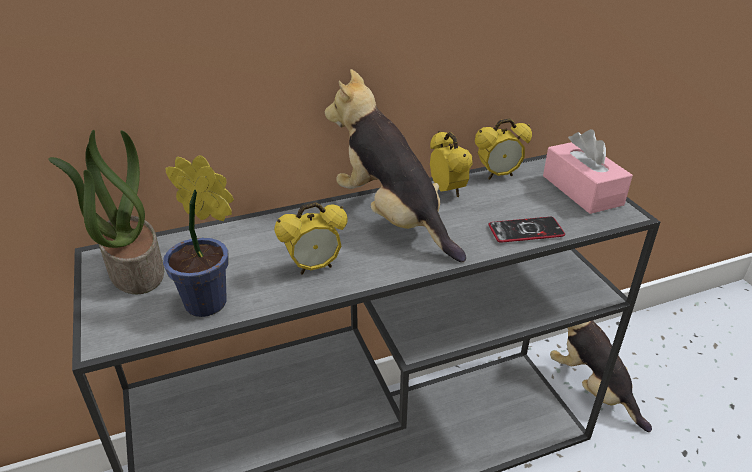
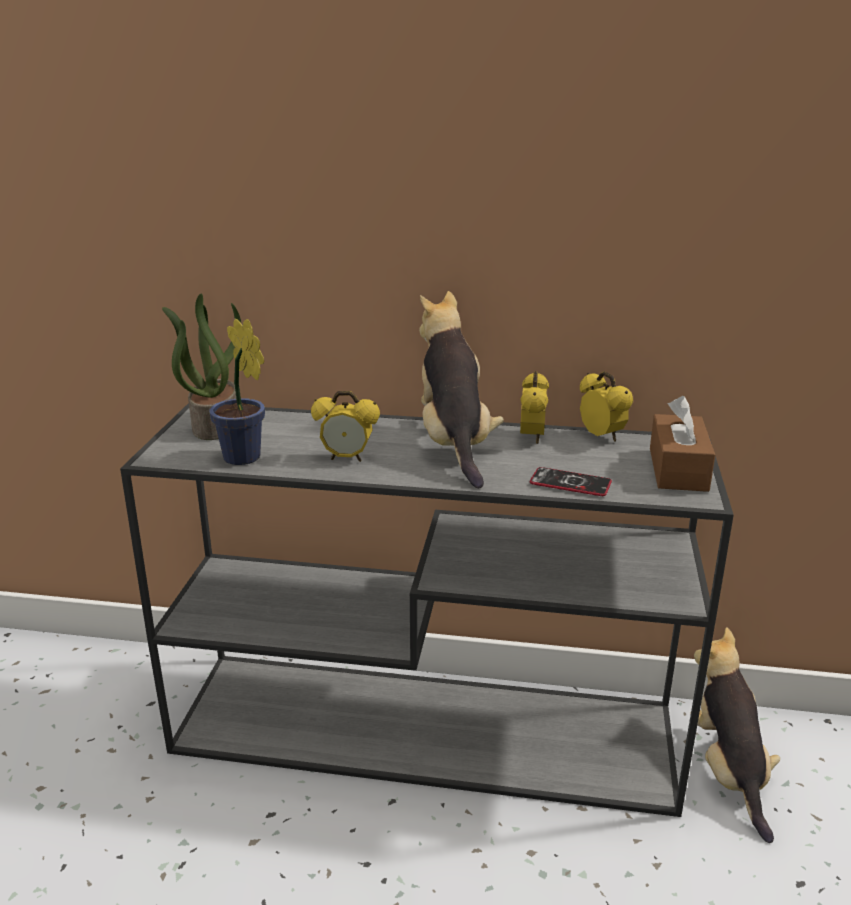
camera: 30 degrees right, 10 degrees down
alarm clock [475,118,532,179] -> alarm clock turned 135 degrees counterclockwise [580,371,633,441]
pink tissue box [543,129,633,214] -> brown tissue box [650,396,715,492]

